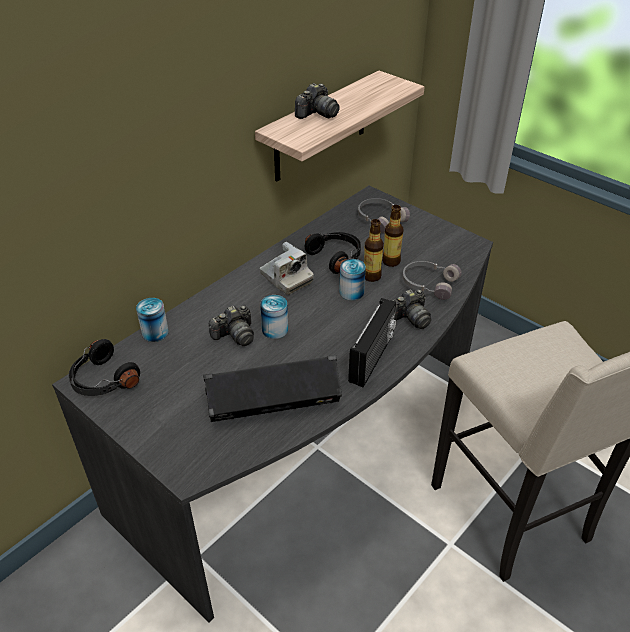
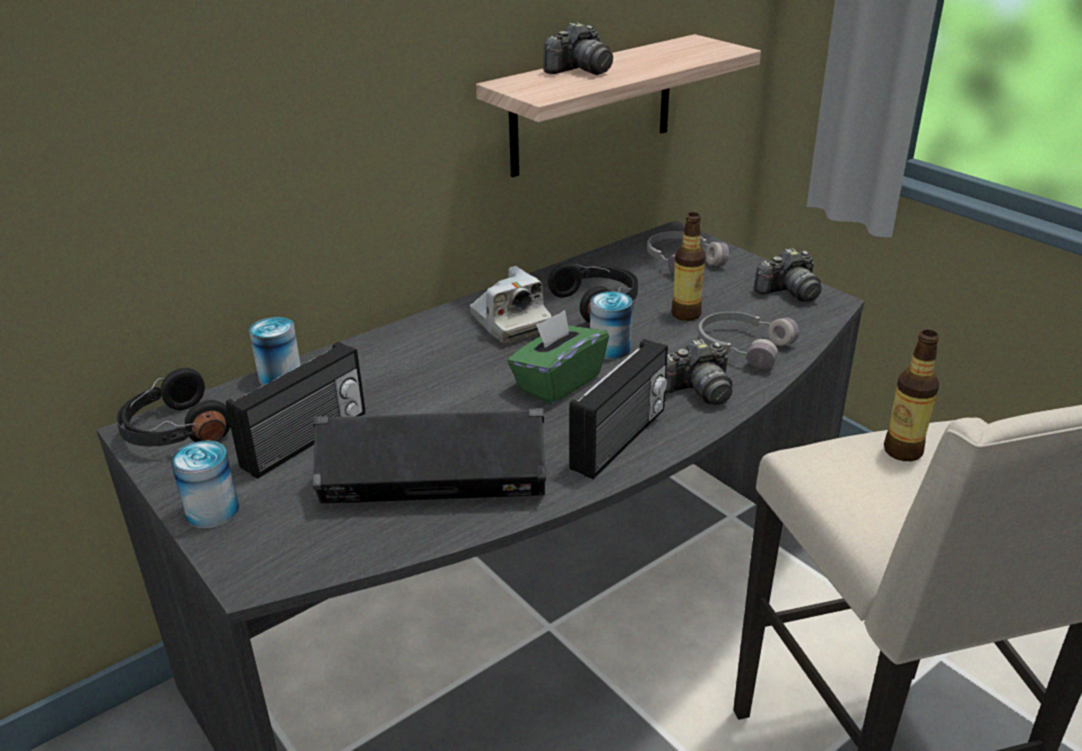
camera: 10 degrees right, 10 degrees down
camera [209,305,254,346] -> camera moved to [754,248,822,302]
can [260,295,288,339] -> can moved to [171,441,239,529]
bottle [364,219,384,282] -> bottle moved to [884,330,940,461]
none -> radio [226,342,365,479]
none -> green tissue box [507,310,609,404]

